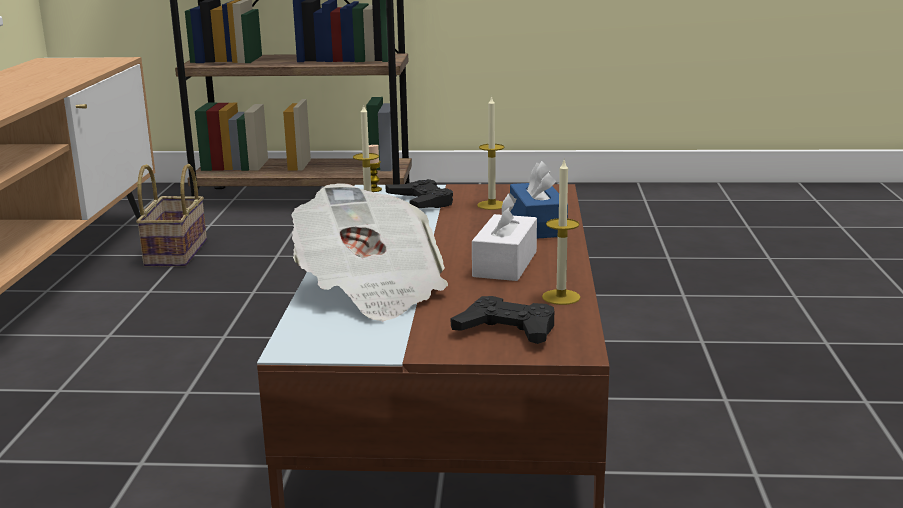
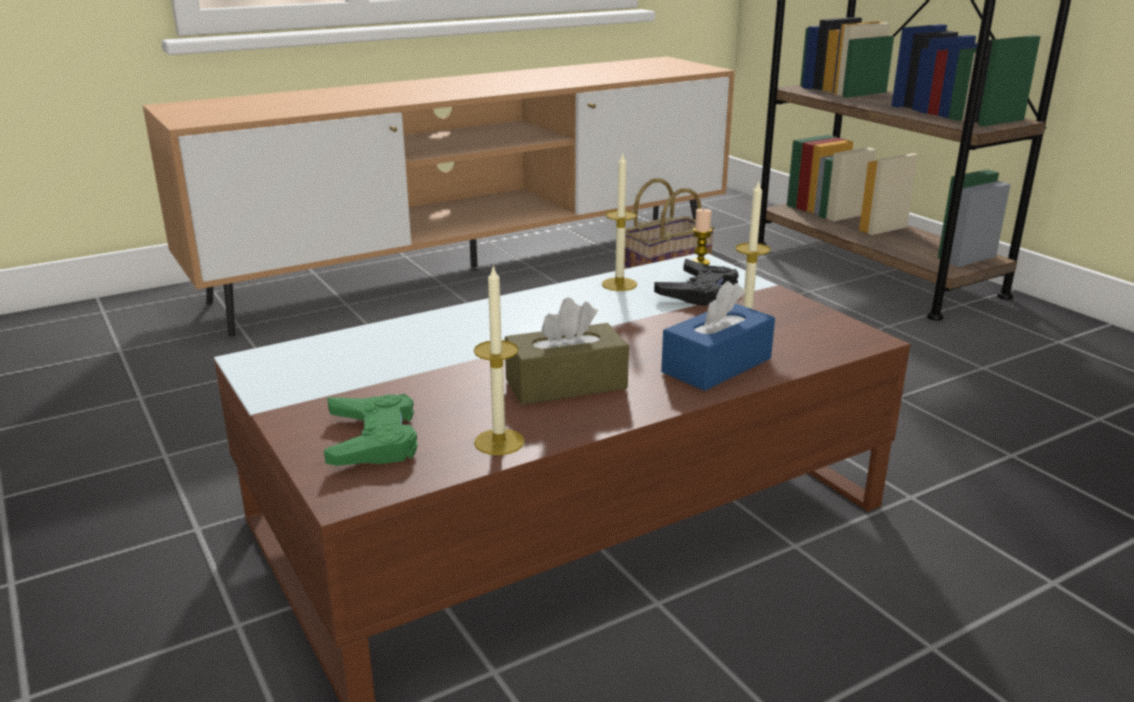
camera: 55 degrees right, 5 degrees up
newspaper [291,183,448,321] -> none
black game controller [451,296,554,344] -> green game controller [324,394,418,466]
white tissue box [472,193,537,281] -> brown tissue box [505,298,629,405]

